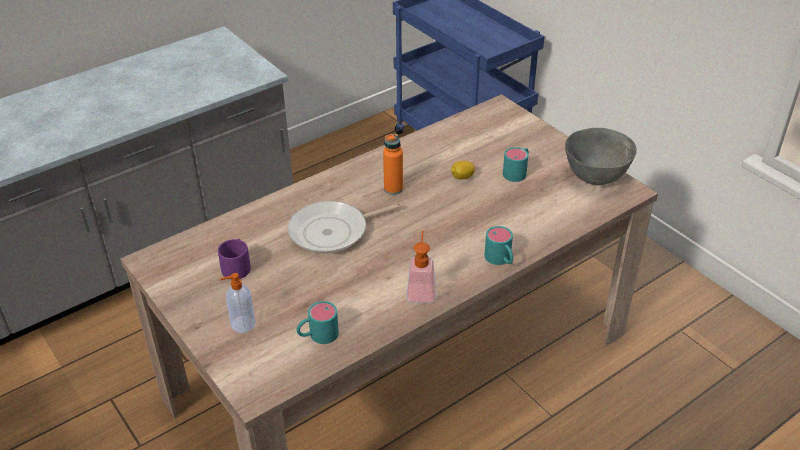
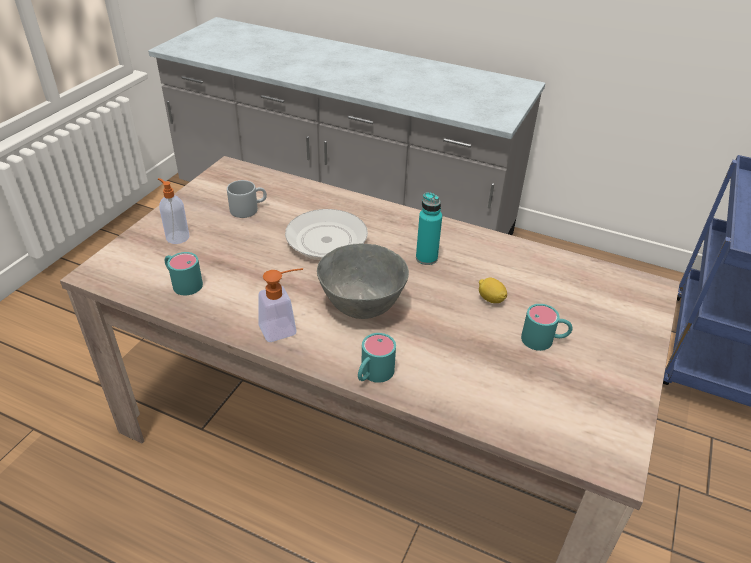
camera: 60 degrees right, 0 degrees up
purple mug [218,239,251,280] -> grey mug [227,180,267,218]
orange bottle [383,133,403,195] -> turquoise bottle [416,192,442,265]
grey bowl [565,128,637,185] -> grey bowl moved to [317,244,409,319]

